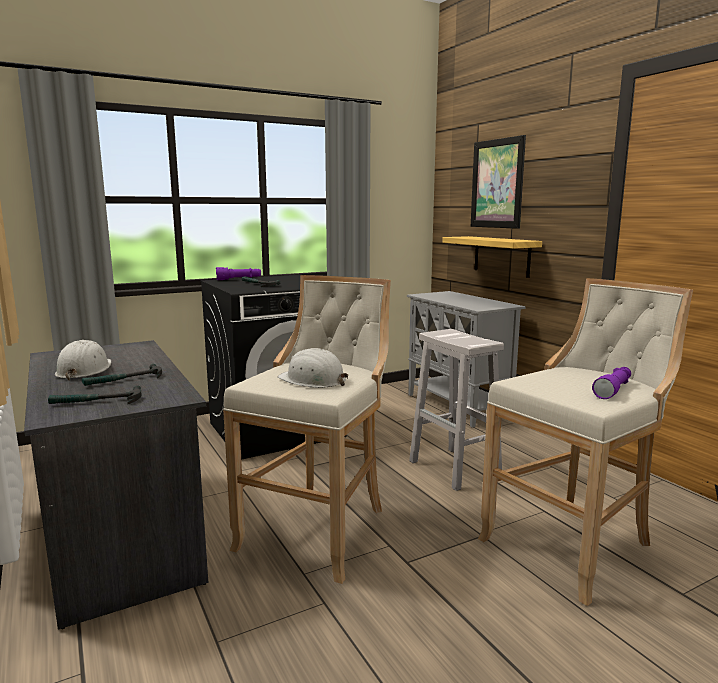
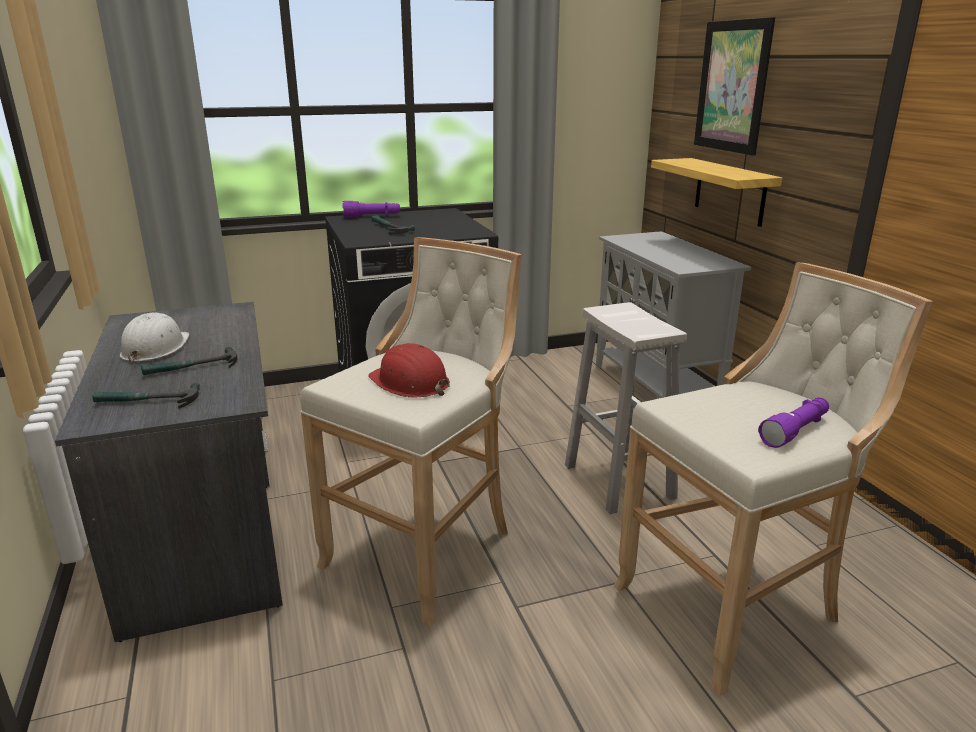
camera: 10 degrees right, 10 degrees up
white hard hat [277,348,348,388] -> red hard hat [368,343,450,398]

